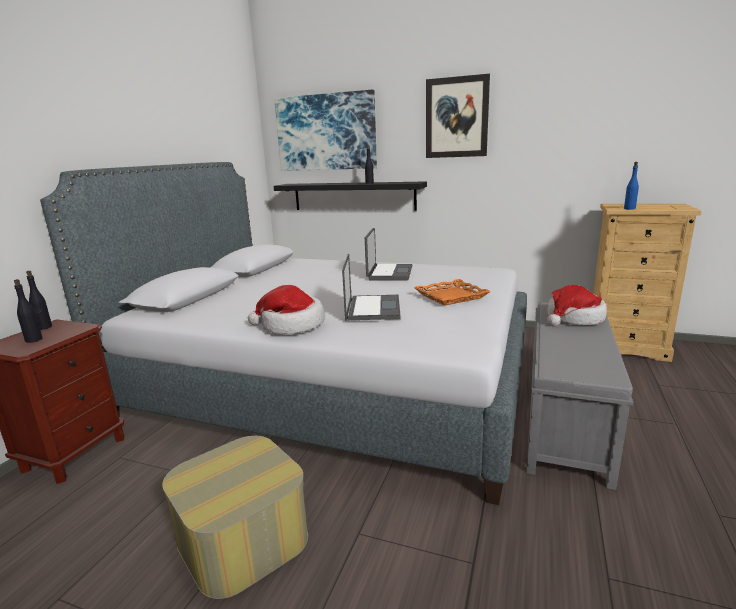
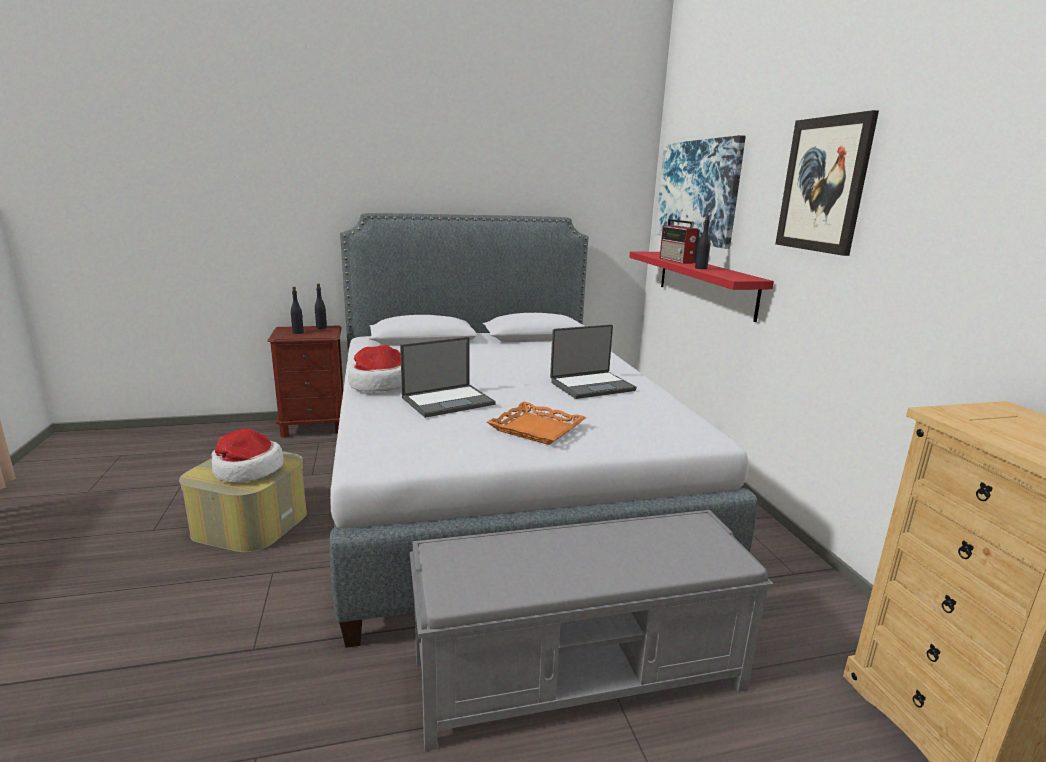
camera: 55 degrees right, 0 degrees up
black shelf [273,181,427,211] -> red shelf [629,252,774,322]
hat [547,285,607,326] -> hat moved to [211,428,284,483]
blue bottle [624,162,639,209] -> none
none -> radio [660,219,700,264]

